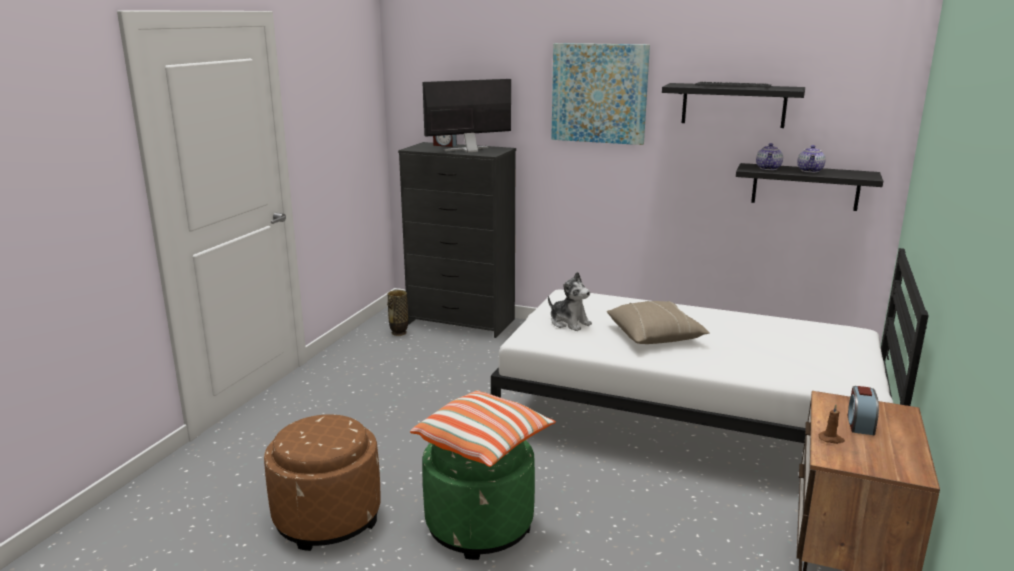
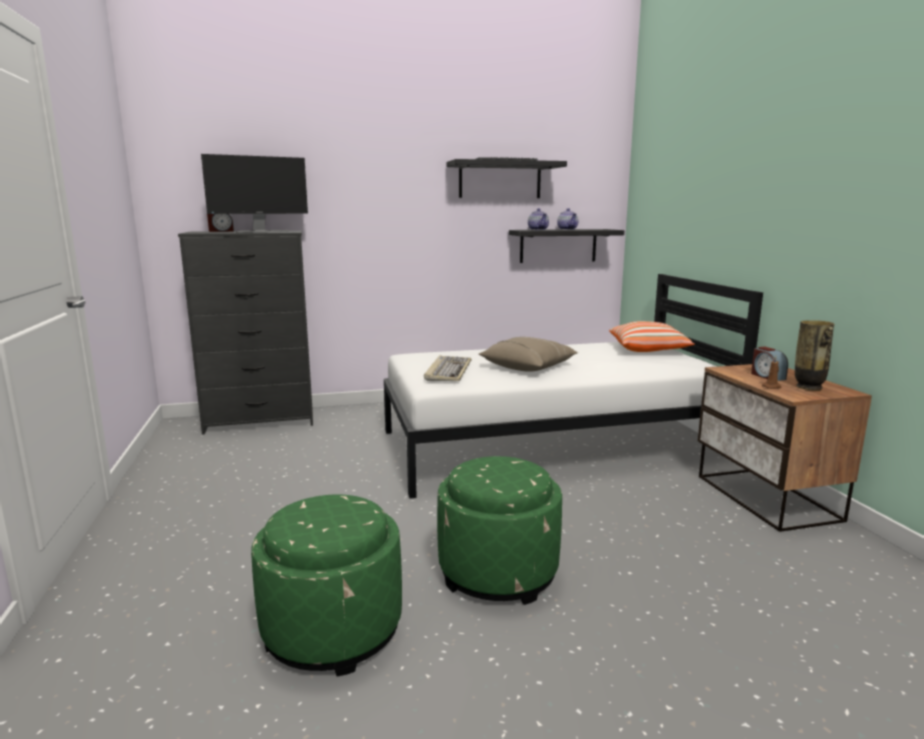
camera: 35 degrees left, 5 degrees down
brown ottoman [264,415,381,551] -> green ottoman [251,495,402,677]
vase [387,290,408,336] -> vase moved to [795,320,834,390]
pillow [410,390,556,467] -> pillow moved to [609,321,695,352]
monitor [422,79,511,152] -> monitor turned 150 degrees counterclockwise [201,154,308,233]
plush toy [548,272,592,331] -> keyboard [424,355,471,381]
picture [551,43,650,145] -> none

